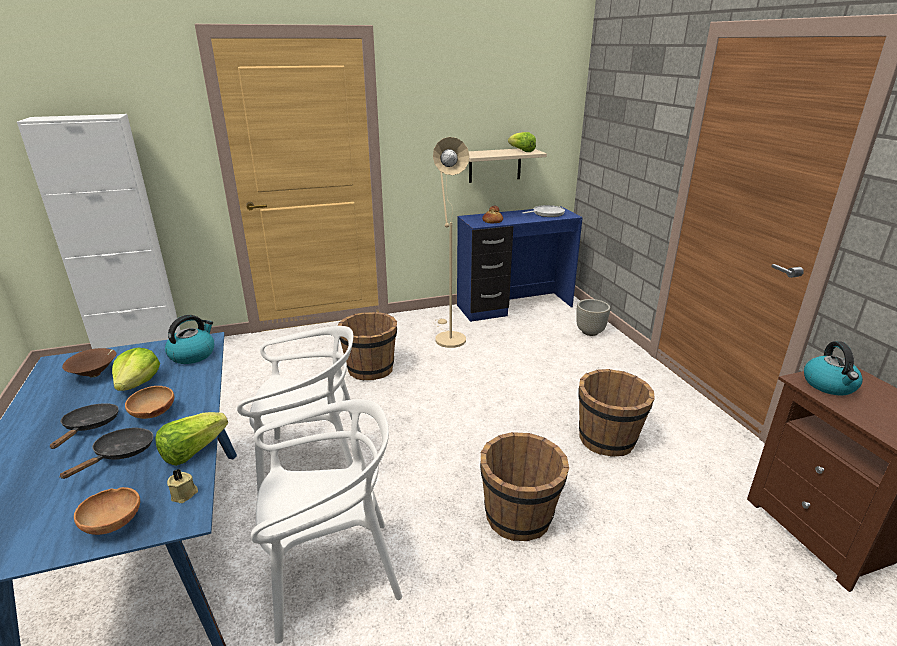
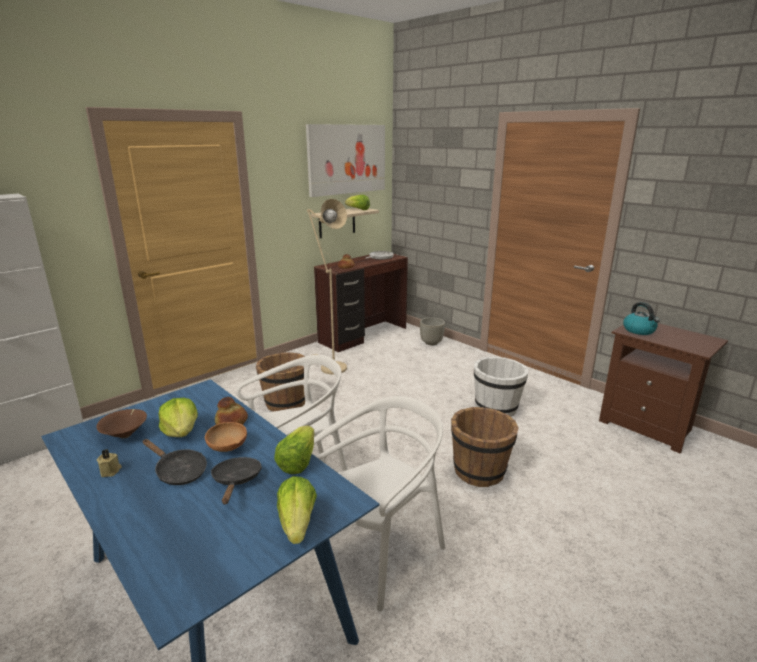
camera: 25 degrees left, 5 degrees down
black frying pan [50,403,119,449] -> black frying pan turned 150 degrees clockwise [142,439,207,485]
brown bowl [74,487,140,535] -> lettuce [277,476,317,544]
kettle [165,315,214,364] -> none
beige candle [167,469,198,503] -> beige candle moved to [97,449,122,477]
blue desk [457,206,582,322] -> brown desk [314,254,408,352]
brown bucket [579,369,655,457] -> white bucket [474,357,528,417]
none -> bread [215,397,248,425]
none -> picture [306,124,385,197]

